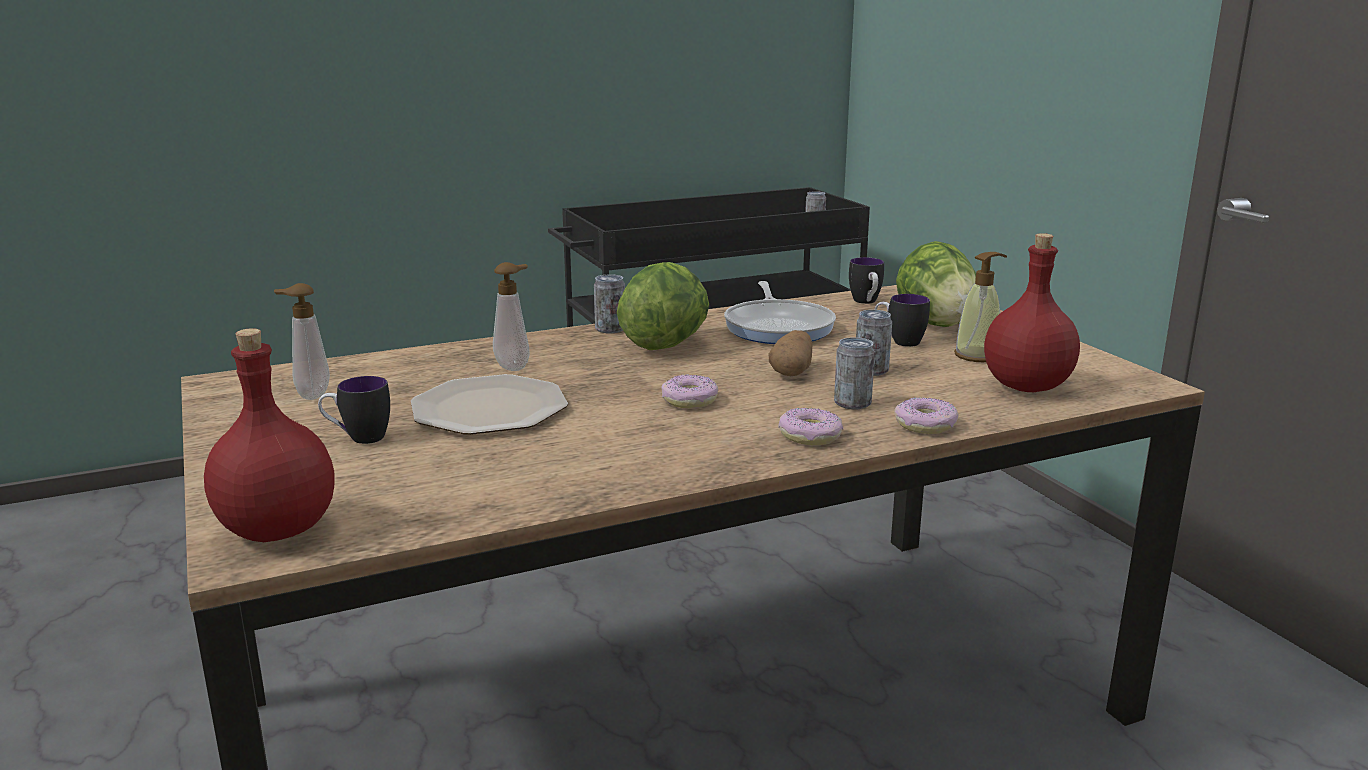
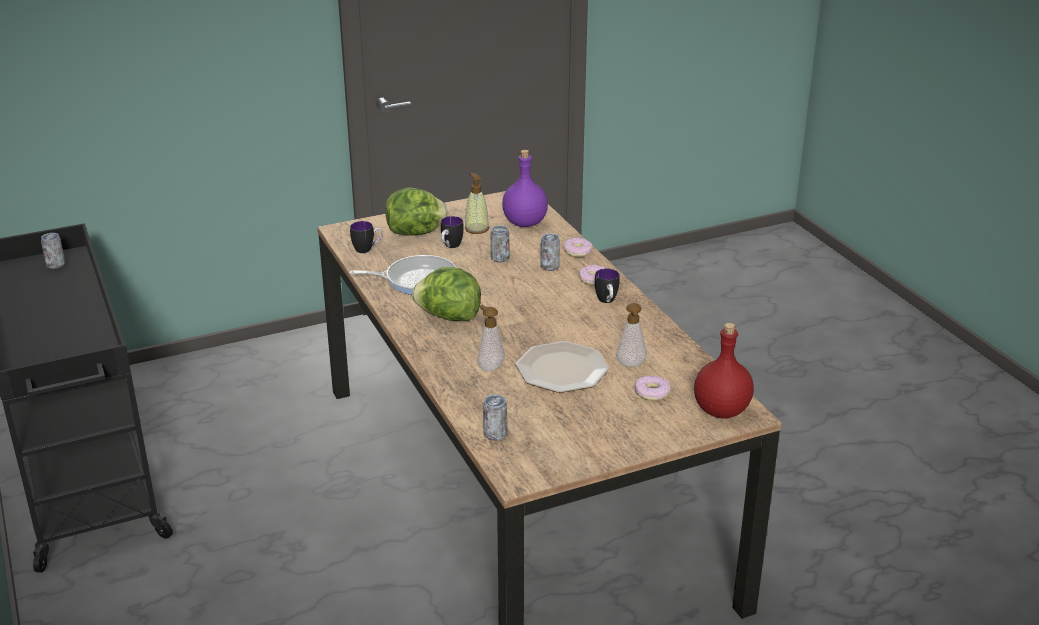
camera: 90 degrees left, 10 degrees up
soap dispenser [274,283,330,400] -> soap dispenser moved to [616,303,647,367]
mug [318,376,390,444] -> mug moved to [595,268,620,303]
can [594,274,625,333] -> can moved to [483,395,507,441]
donut [662,375,718,409] -> donut moved to [634,375,671,401]
potato [769,330,812,376] -> none
red bottle [984,233,1080,392] -> purple bottle [502,150,548,227]

